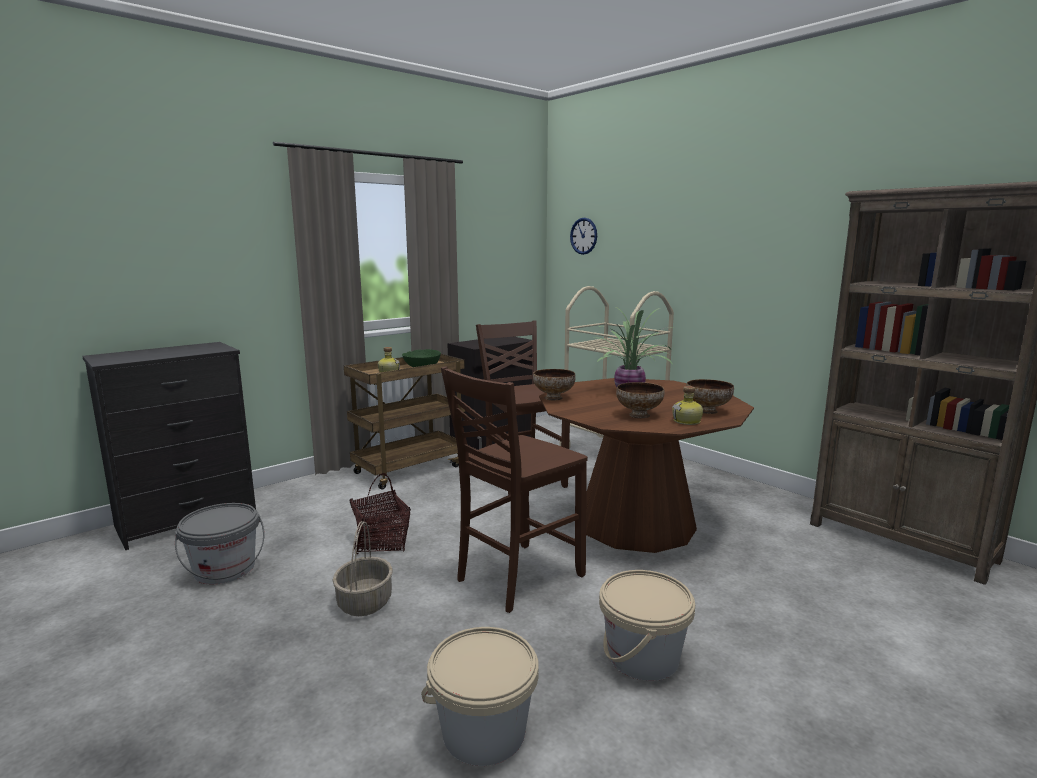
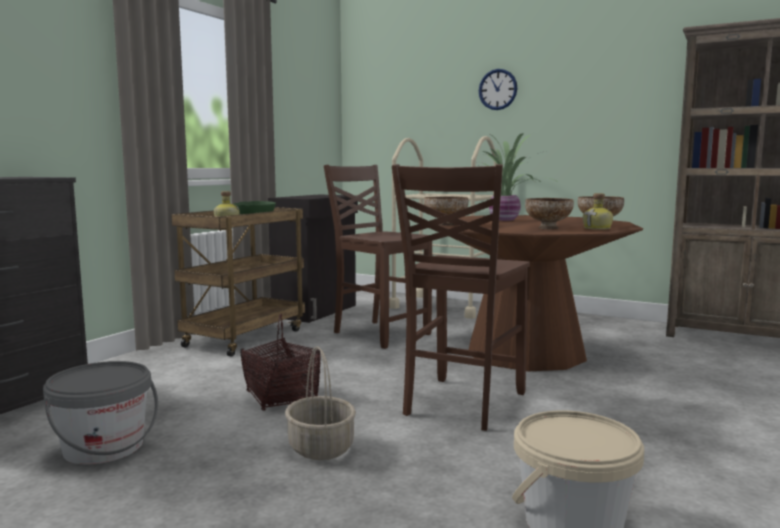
camera: 20 degrees left, 5 degrees down
wall clock [570,218,597,255] -> wall clock moved to [479,69,517,110]
beige bucket [599,570,695,681] -> none

